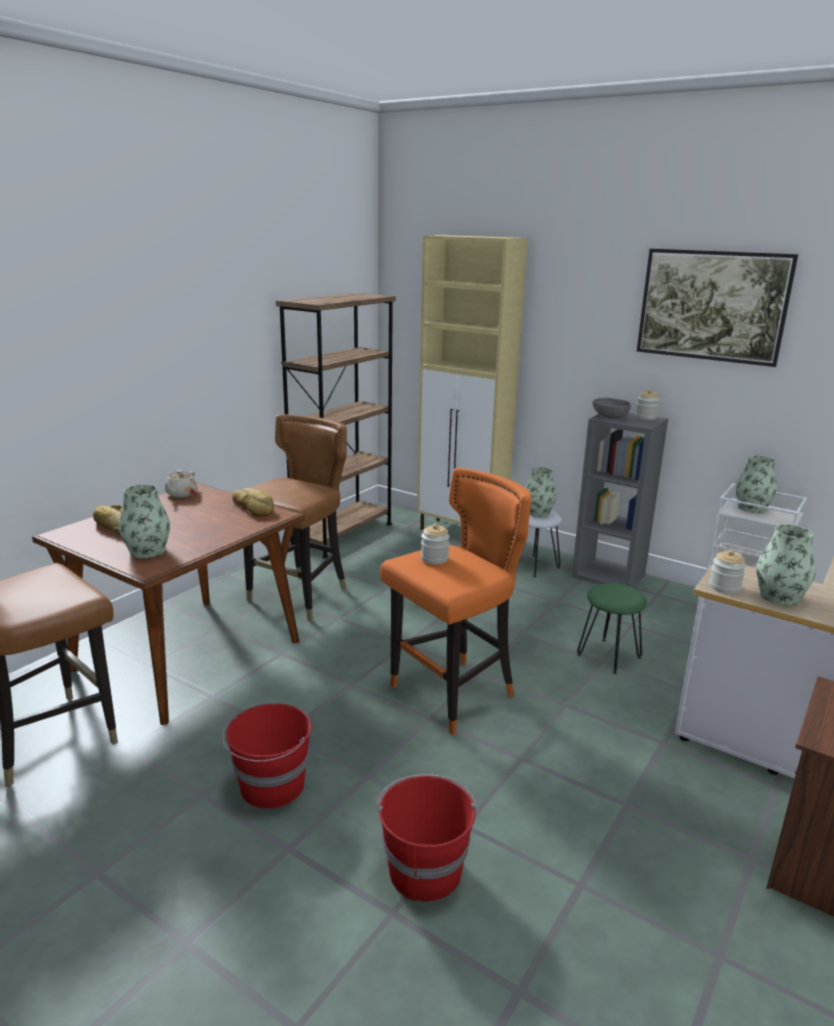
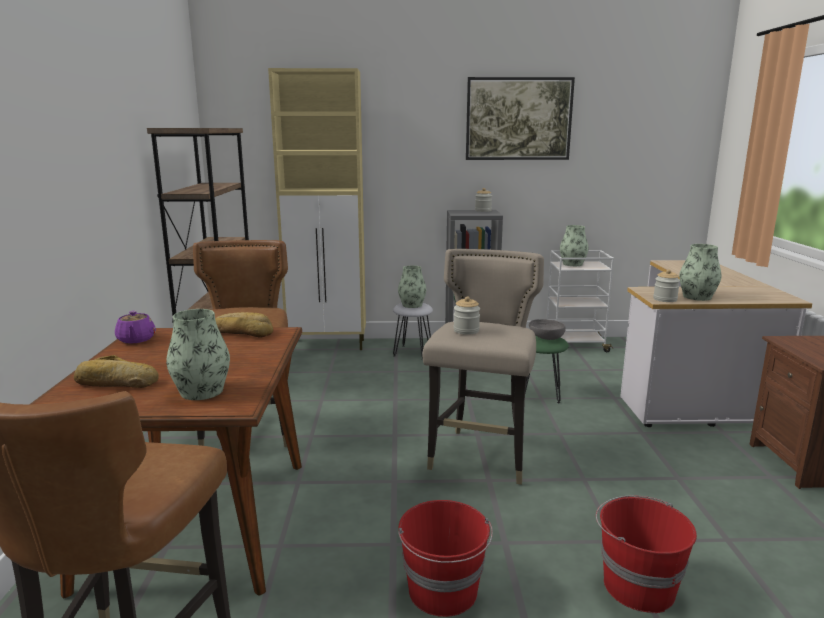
camera: 35 degrees left, 5 degrees down
beige teapot [164,470,198,497] -> purple teapot [115,311,156,344]
orange stool [380,468,532,736] -> beige stool [423,249,544,485]
grey bowl [593,398,631,419] -> grey bowl moved to [529,319,566,340]

